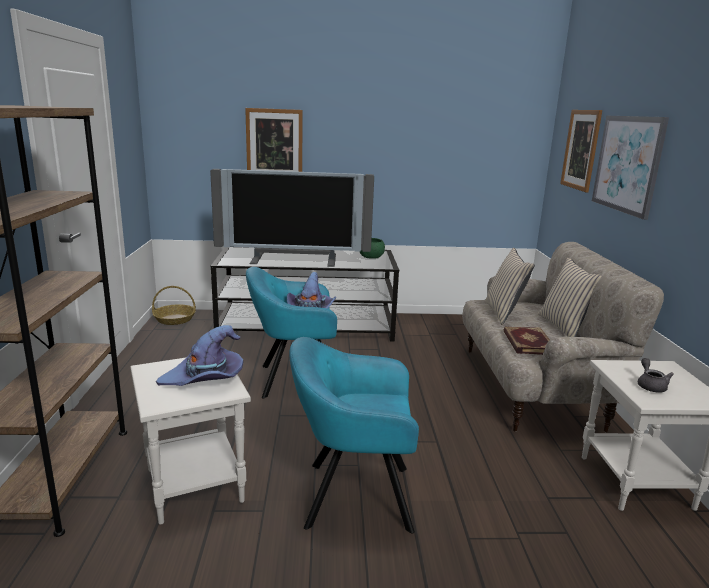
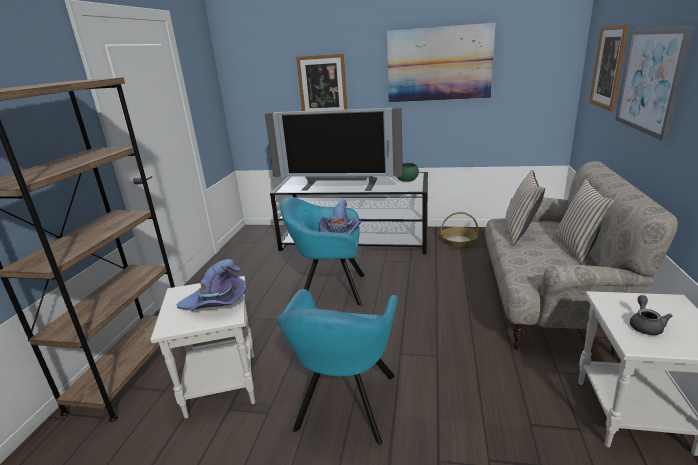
camera: 15 degrees right, 5 degrees up
basket [152,286,196,325] -> basket moved to [440,212,478,247]
turquoise armchair [289,337,419,533] -> turquoise armchair turned 90 degrees counterclockwise [277,289,398,445]
book [503,326,550,355] -> none
none -> picture [387,23,495,102]

